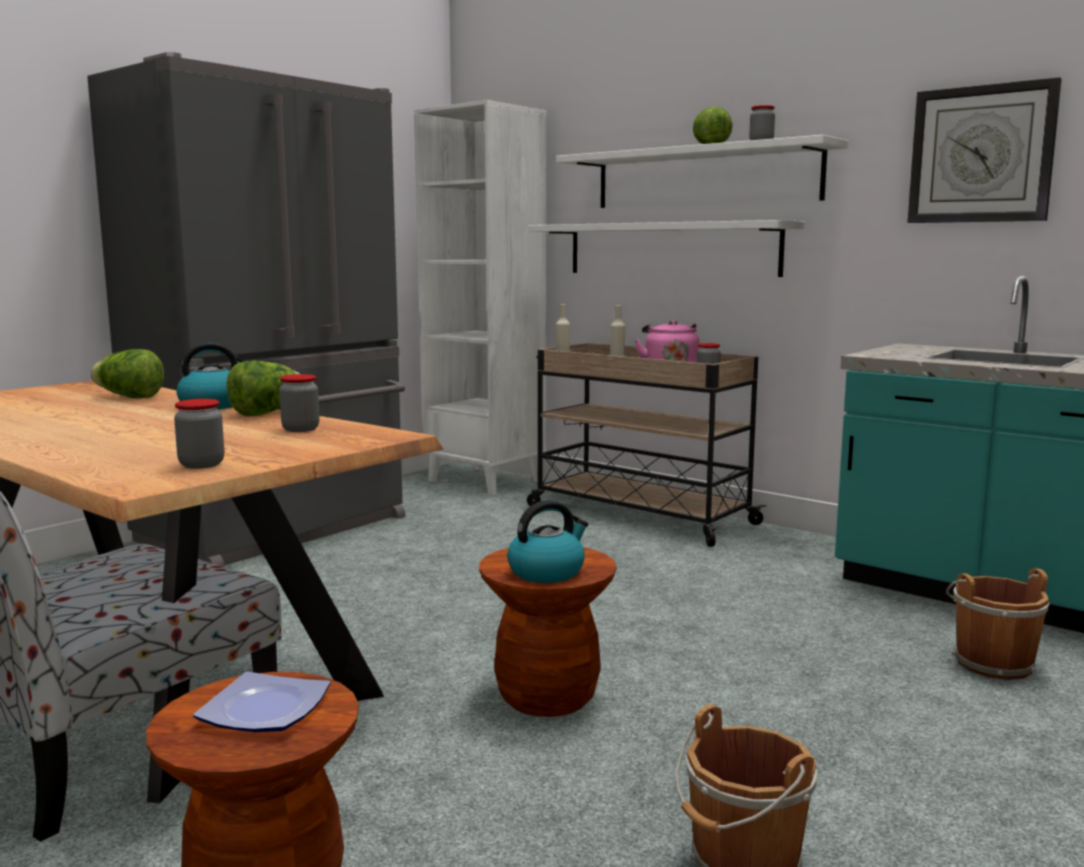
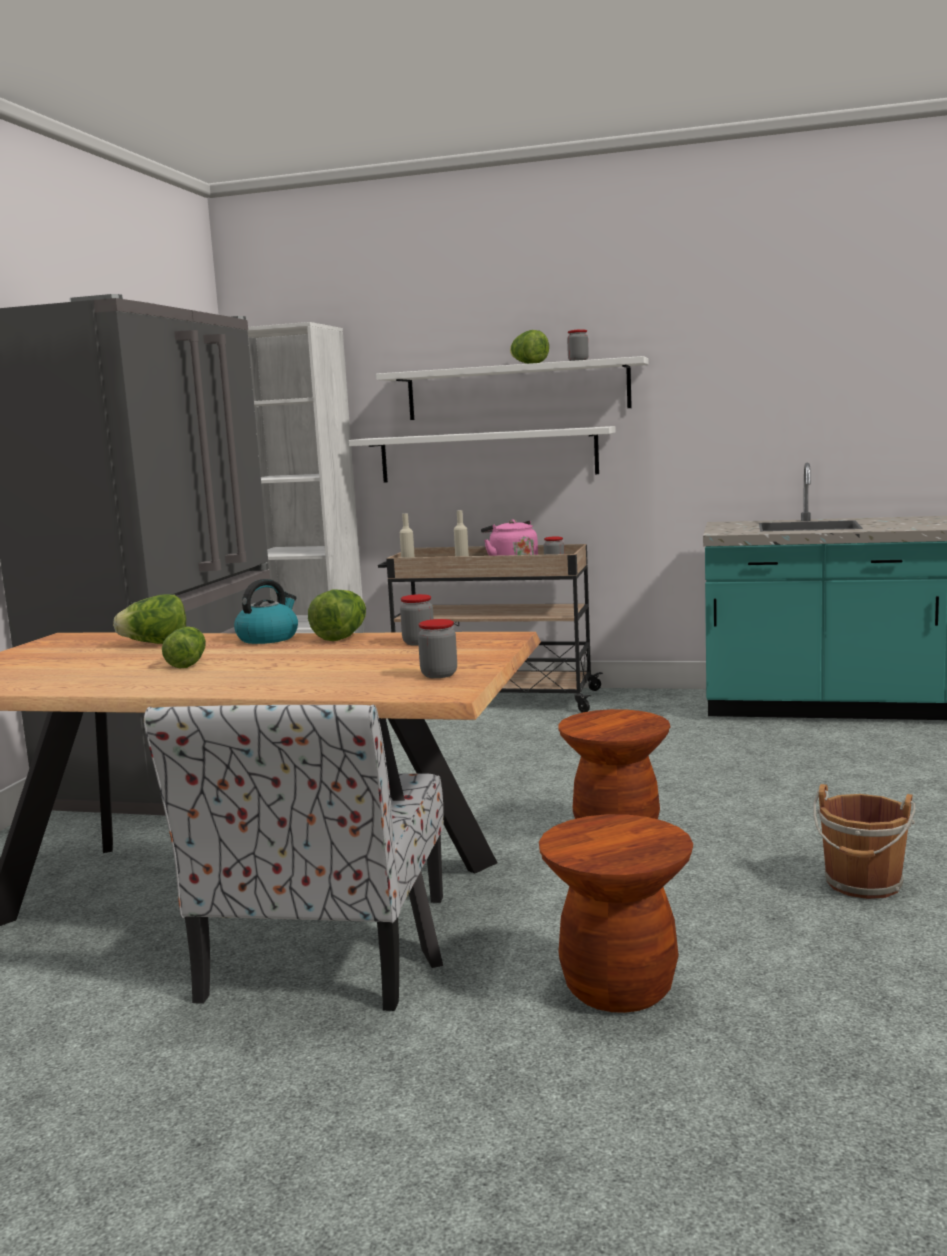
camera: 25 degrees left, 0 degrees up
plate [193,672,330,732] -> none
kettle [507,500,588,583] -> none
wall clock [907,77,1062,223] -> none
brown bucket [946,569,1049,680] -> none
none -> lettuce [162,627,206,668]

